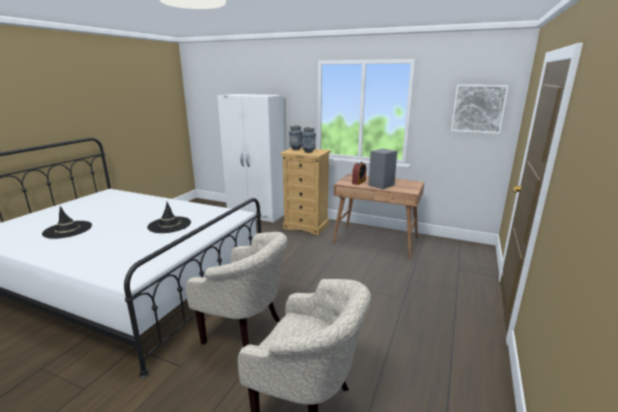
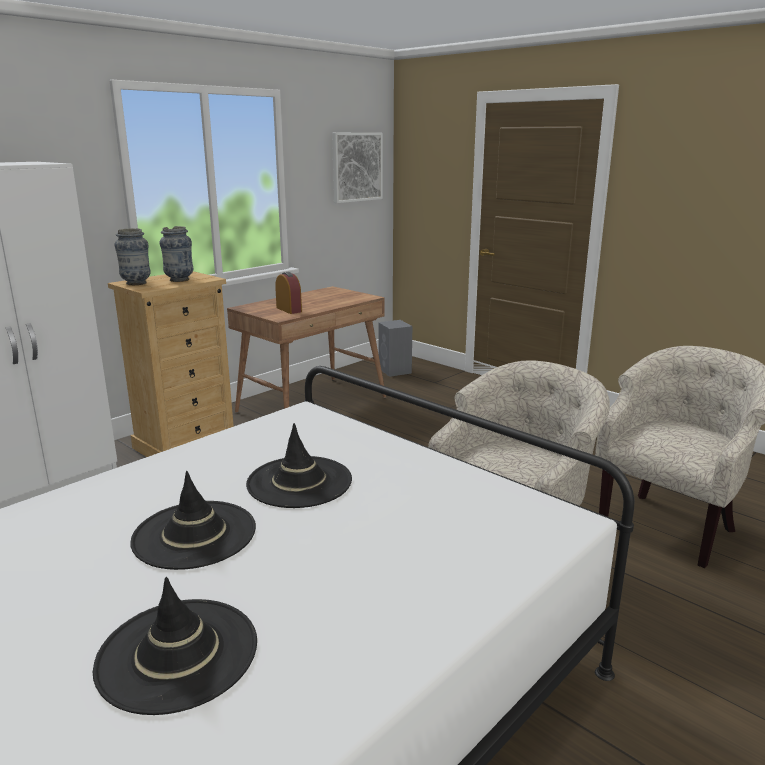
camera: 70 degrees left, 0 degrees up
grey speaker [368,148,397,189] -> grey speaker moved to [378,320,412,377]
none -> black hat [130,471,256,570]

